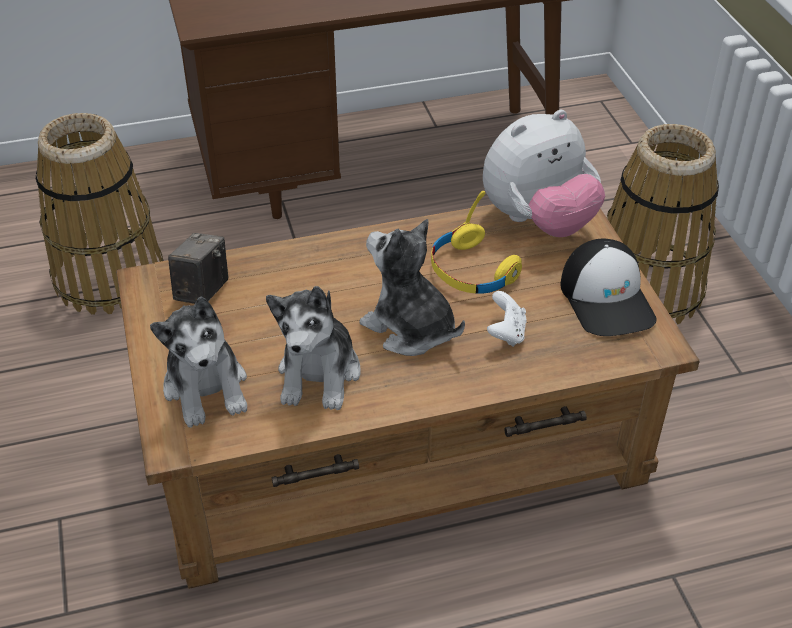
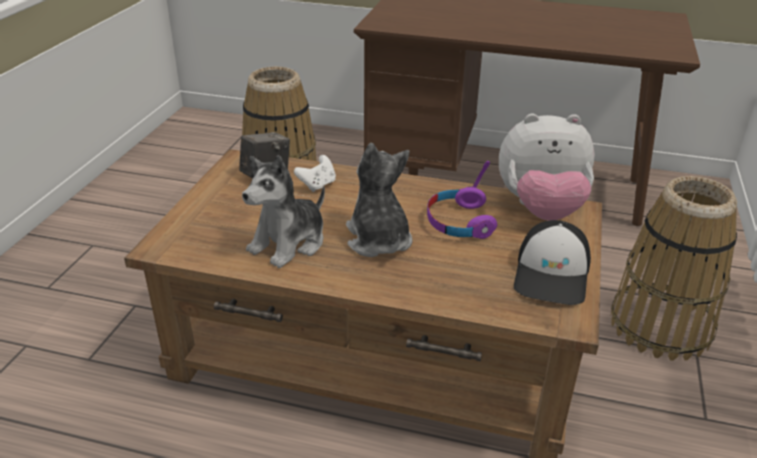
camera: 30 degrees right, 10 degrees down
plush toy [150,296,247,428] -> none
yellow headphones [431,191,522,293] -> purple headphones [427,161,497,239]
white game controller [487,291,527,347] -> white game controller moved to [294,155,336,192]

